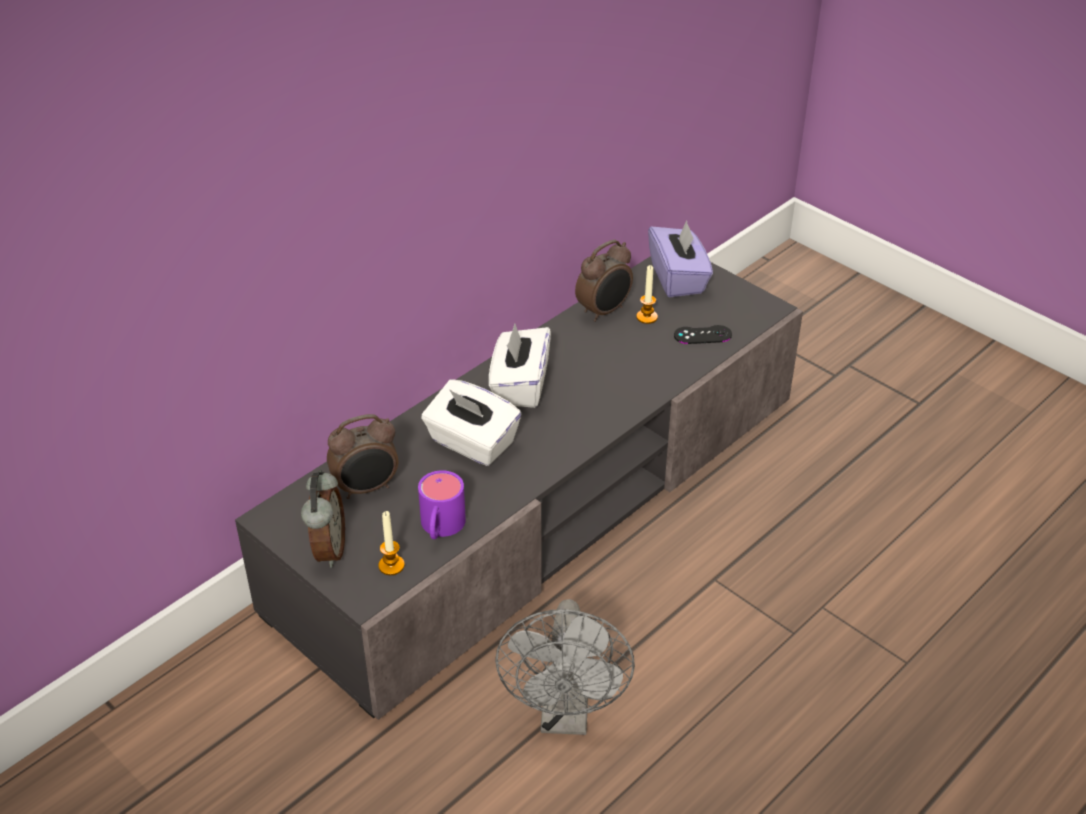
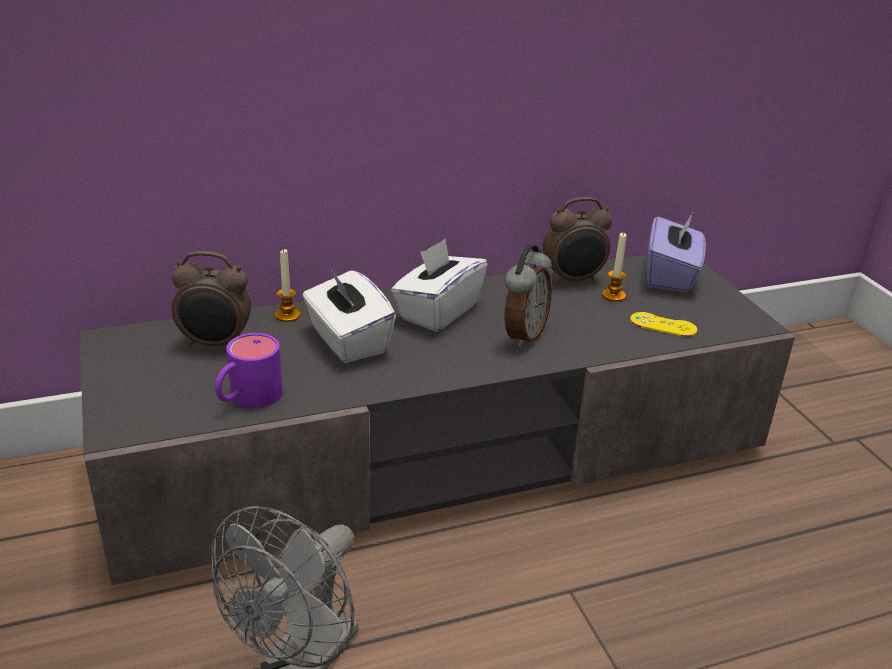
camera: 25 degrees right, 10 degrees down
alarm clock [301,470,345,568] -> alarm clock moved to [504,244,552,348]
candle [378,511,405,575] -> candle moved to [275,248,300,322]
black game controller [674,325,732,344] -> yellow game controller [630,312,697,337]

